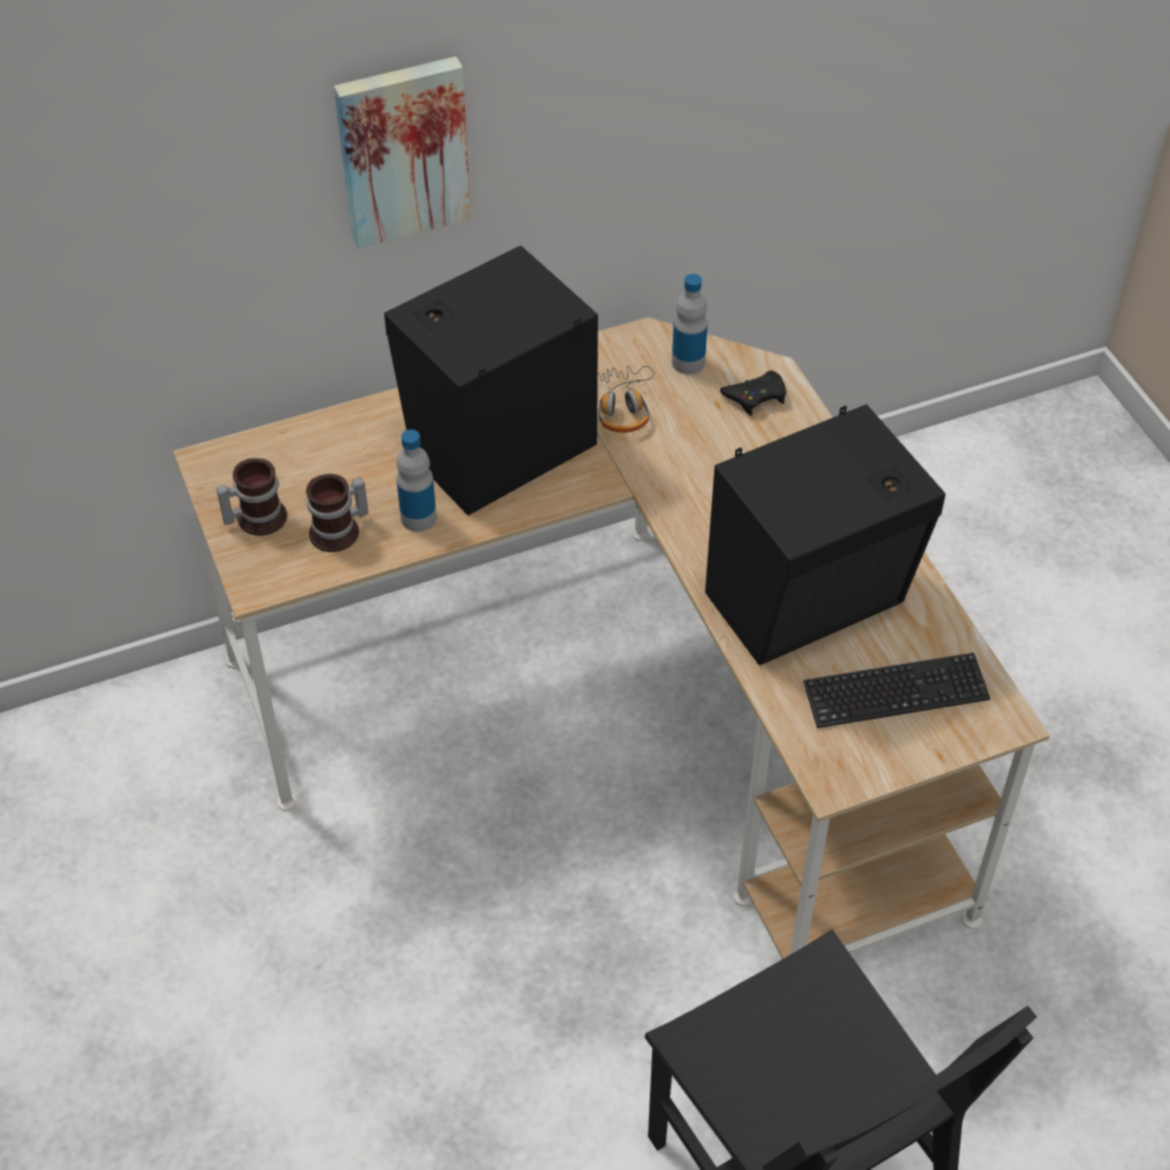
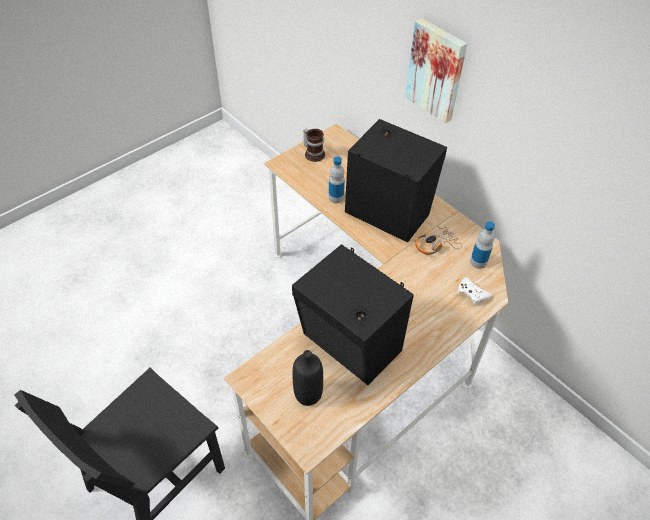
camera: 70 degrees right, 0 degrees up
mug [306,474,368,552] -> none
black game controller [720,371,786,415] -> white game controller [458,277,492,305]
keyboard [803,653,990,728] -> black bottle [293,350,323,406]

